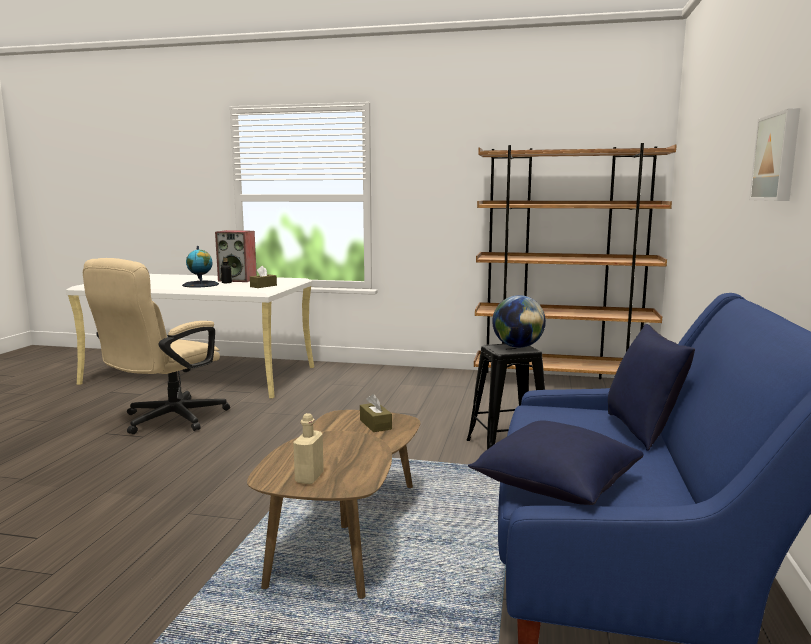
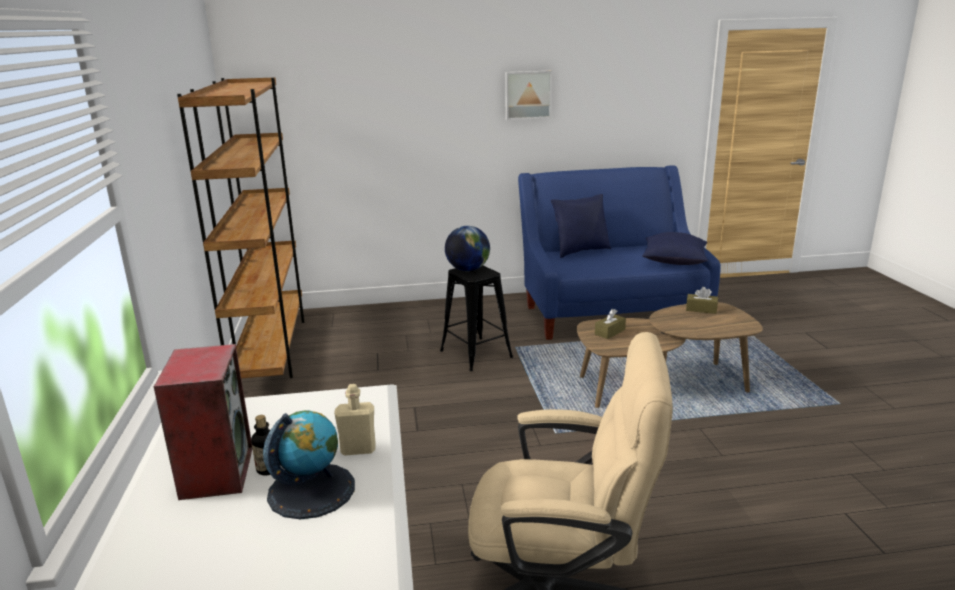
camera: 110 degrees left, 10 degrees up
brown tissue box [250,266,277,288] -> brown tissue box moved to [686,287,718,314]
beige bottle [293,413,324,484] -> beige bottle moved to [334,384,376,456]

